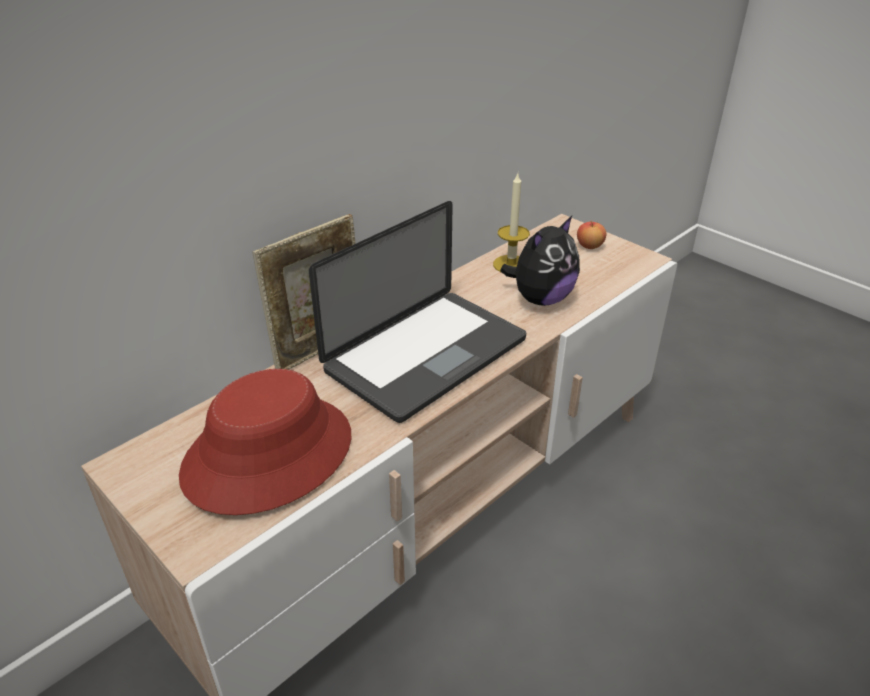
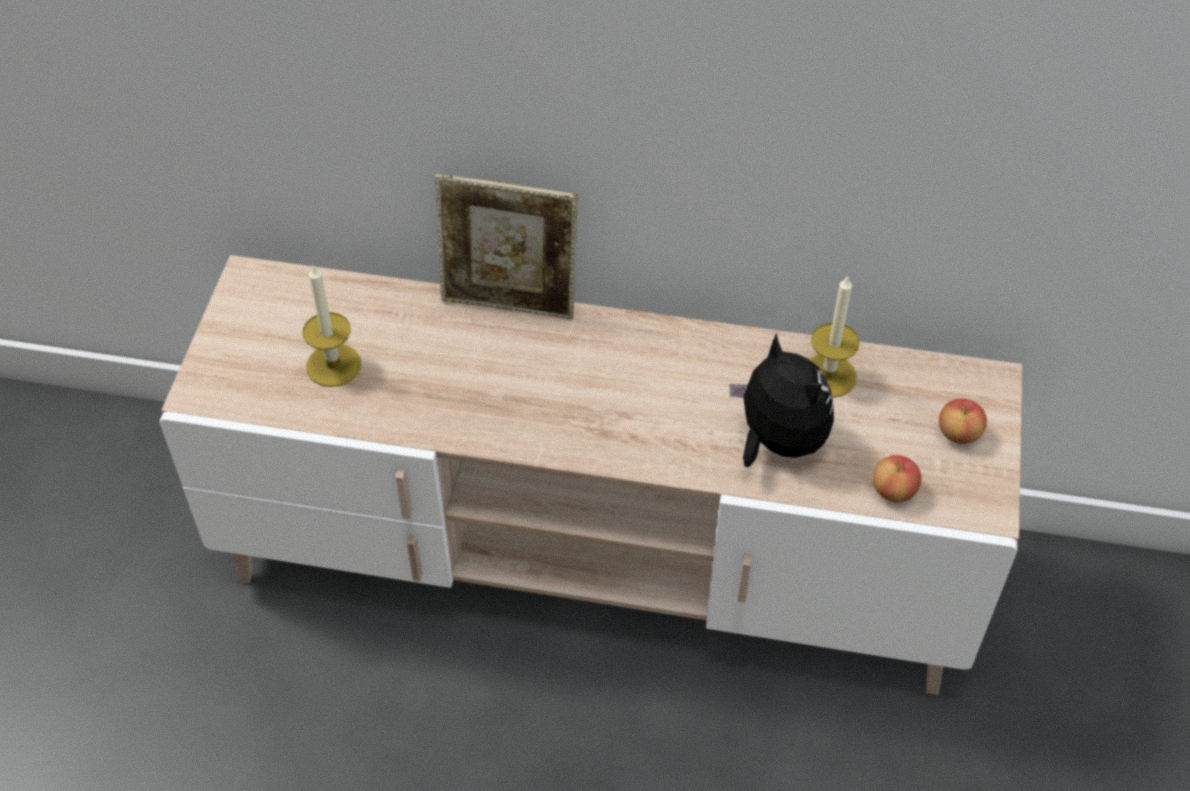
camera: 55 degrees right, 15 degrees up
red hat [179,369,351,515] -> candle [303,264,361,387]
laptop [309,201,526,423] -> none
plush toy [500,216,580,306] -> plush toy turned 135 degrees counterclockwise [730,333,834,467]
none -> apple [873,455,921,502]

